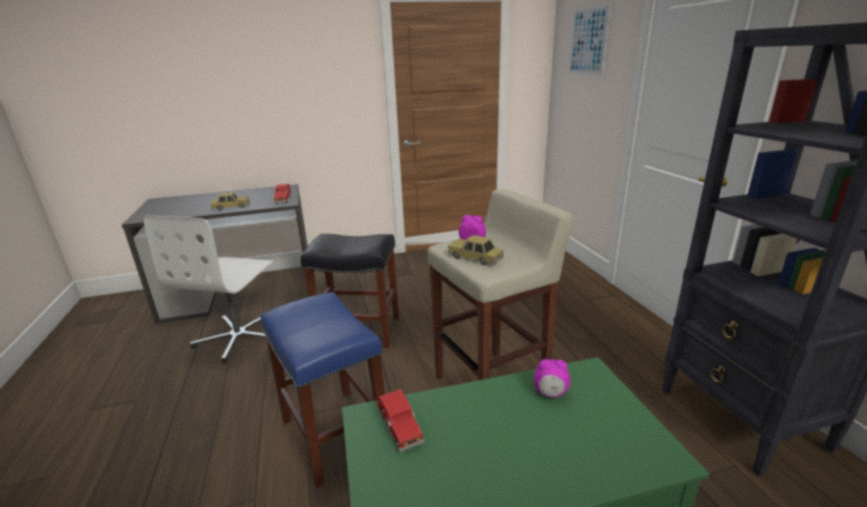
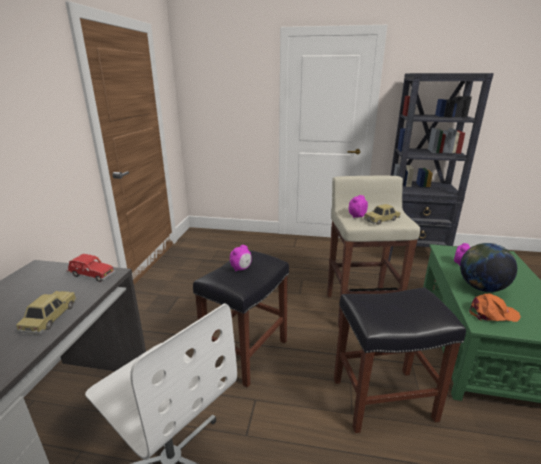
camera: 65 degrees left, 0 degrees up
blue stool [261,292,385,487] -> black stool [334,287,466,433]
red toy car [376,389,425,452] -> orange cap [469,293,521,322]
picture [568,4,611,75] -> none
none -> alarm clock [230,245,252,272]
none -> globe [460,243,517,292]

